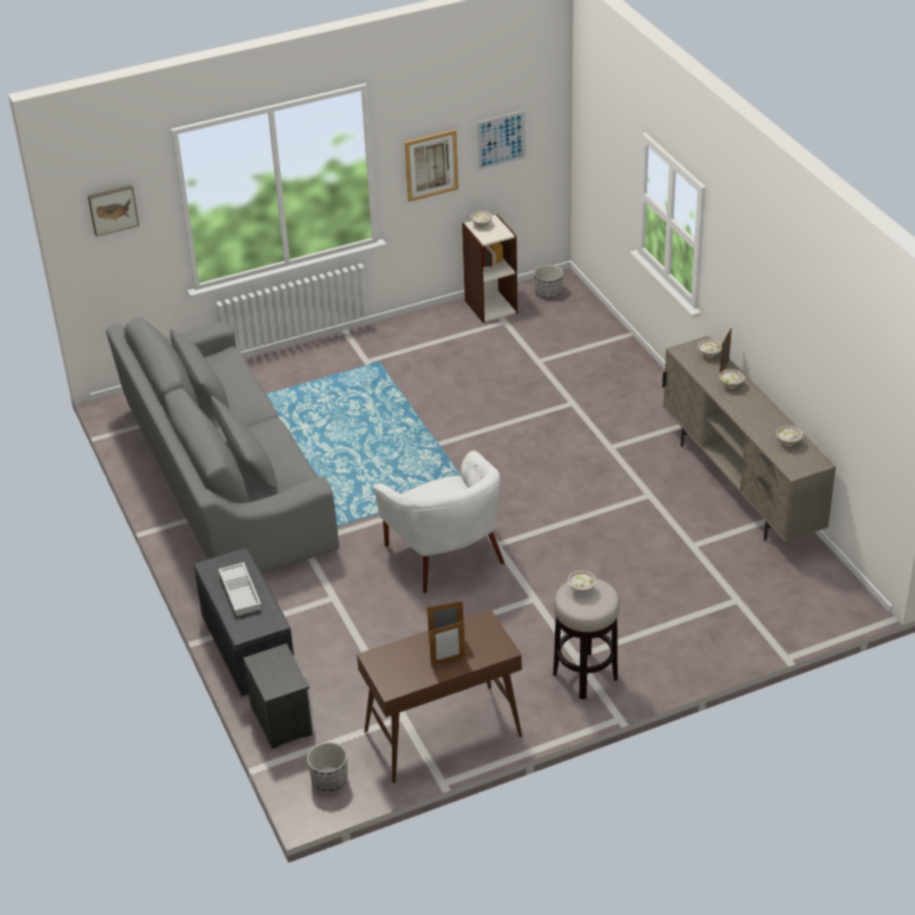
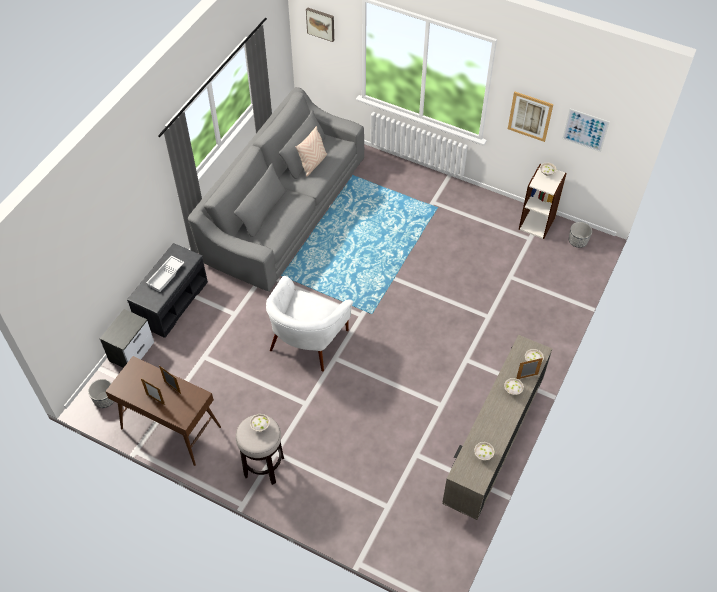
camera: 50 degrees right, 15 degrees up
none -> beige pillow [296,126,327,177]

